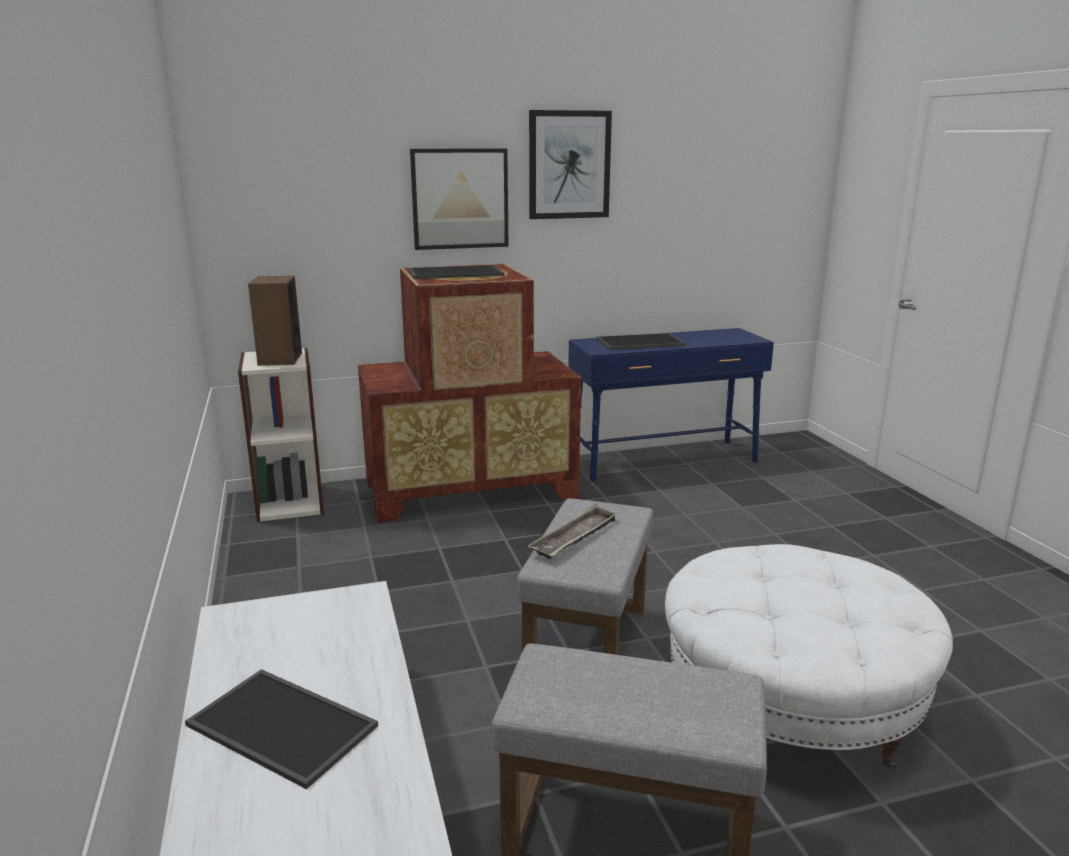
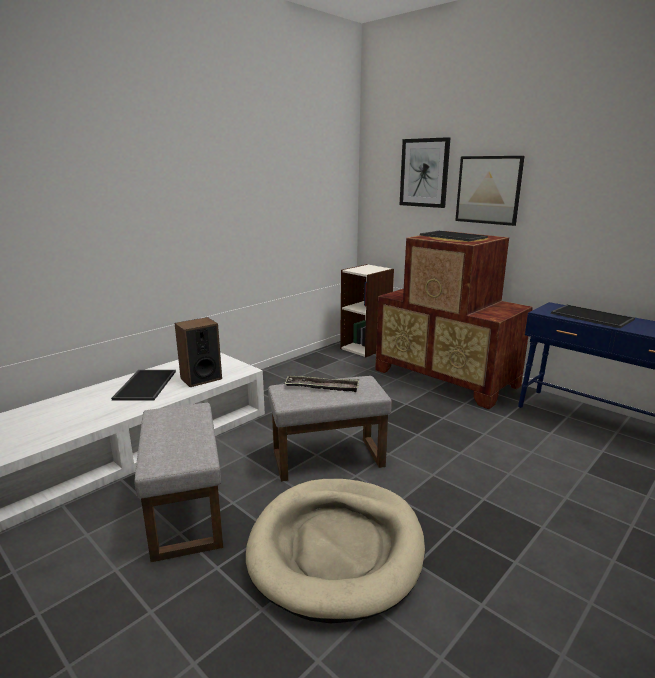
camera: 60 degrees right, 0 degrees up
speaker [248,276,302,366] -> speaker moved to [175,317,222,387]
picture [529,110,612,219] -> picture moved to [400,137,451,208]
white ottoman [665,544,953,769] -> beige dog bed [246,479,425,623]

